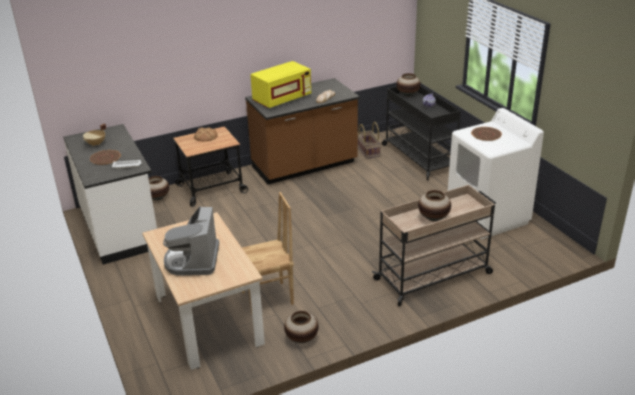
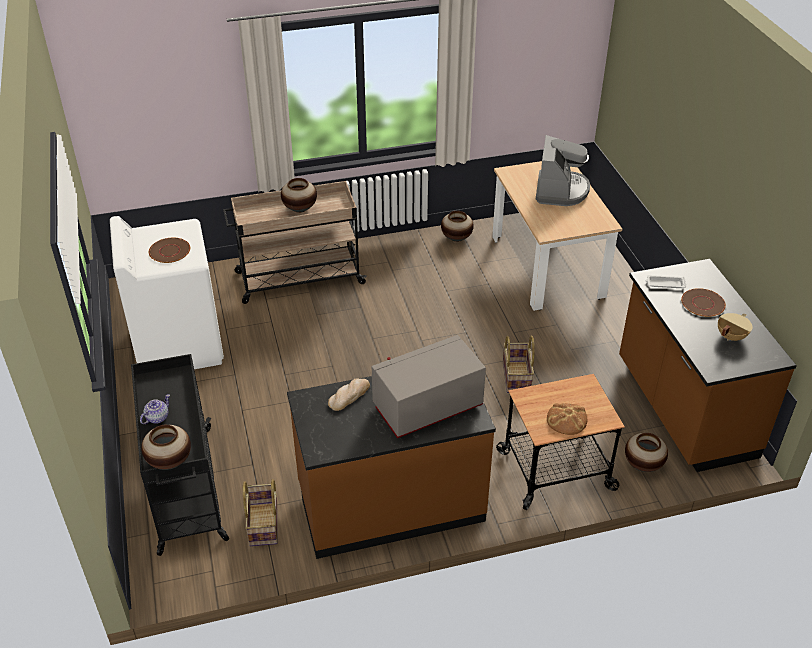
camera: 170 degrees left, 10 degrees up
white counter [63,124,157,265] -> brown counter [619,259,797,472]
brown chair [242,192,294,314] -> none
yellow microwave [250,61,311,108] -> grey microwave [372,335,486,438]
none -> basket [503,335,535,393]

